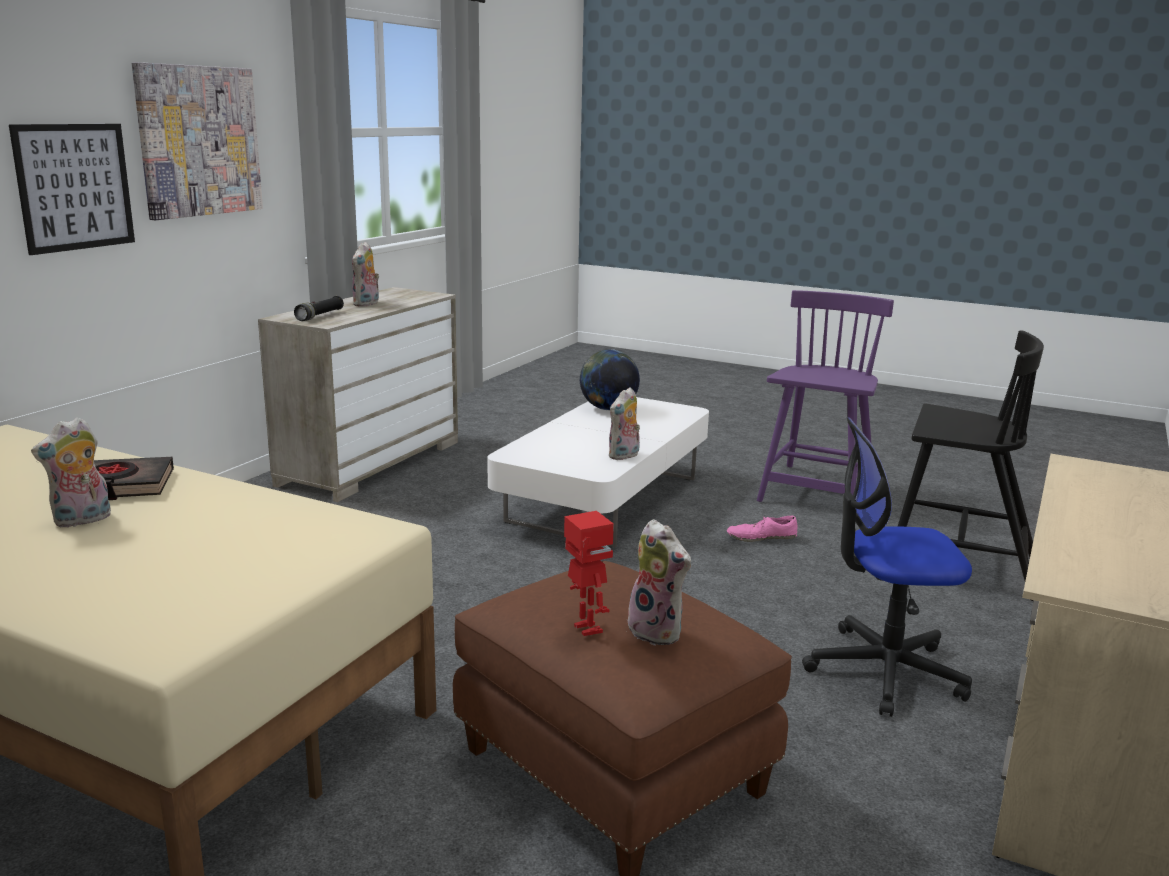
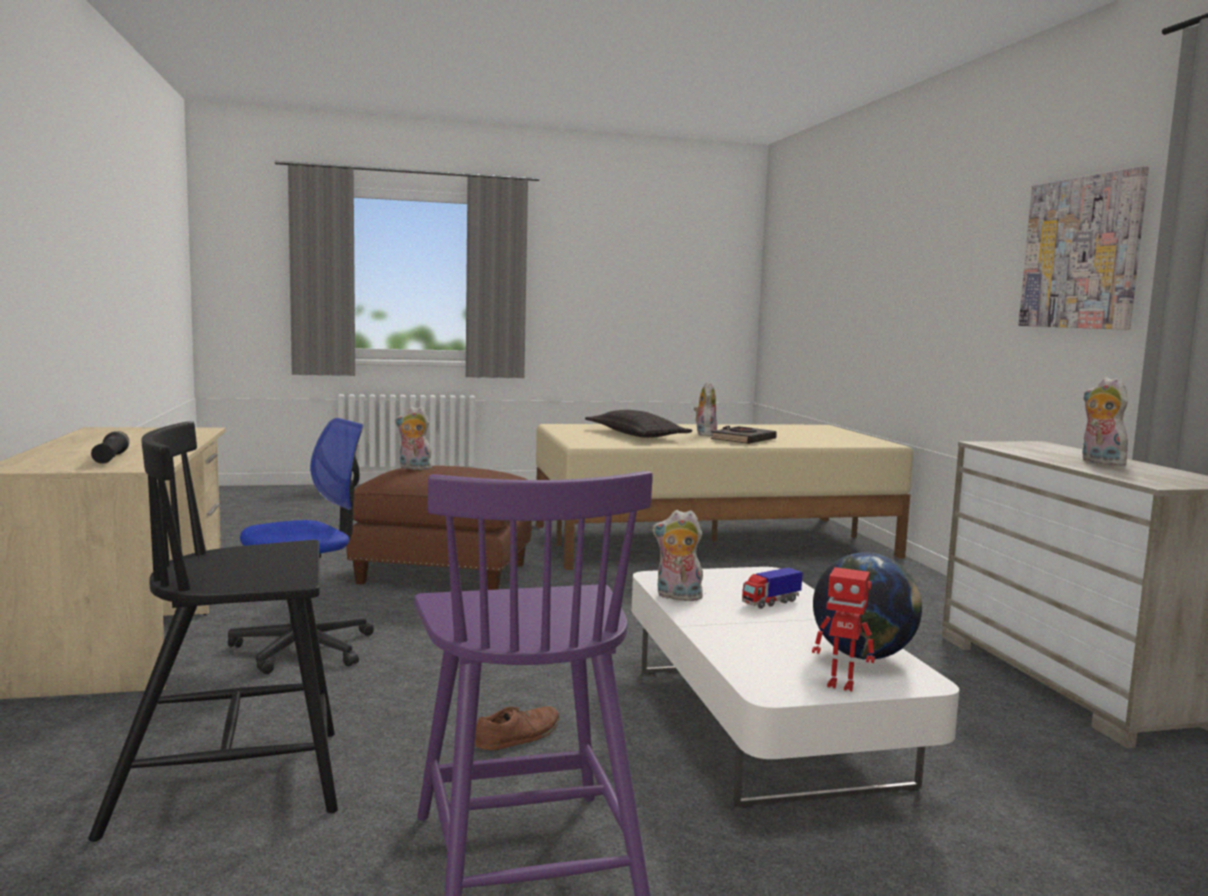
camera: 140 degrees right, 10 degrees down
picture [9,124,135,255] -> none
black flashlight [294,296,344,321] -> black flashlight moved to [91,431,130,464]
toy robot [564,511,614,636] -> toy robot moved to [812,567,875,691]
plush toy [608,387,640,460] -> plush toy turned 75 degrees counterclockwise [652,510,703,601]
pink shoe [727,516,798,542] -> brown shoe [475,706,560,750]
none -> pillow [585,410,693,438]
none -> toy truck [742,567,803,609]

